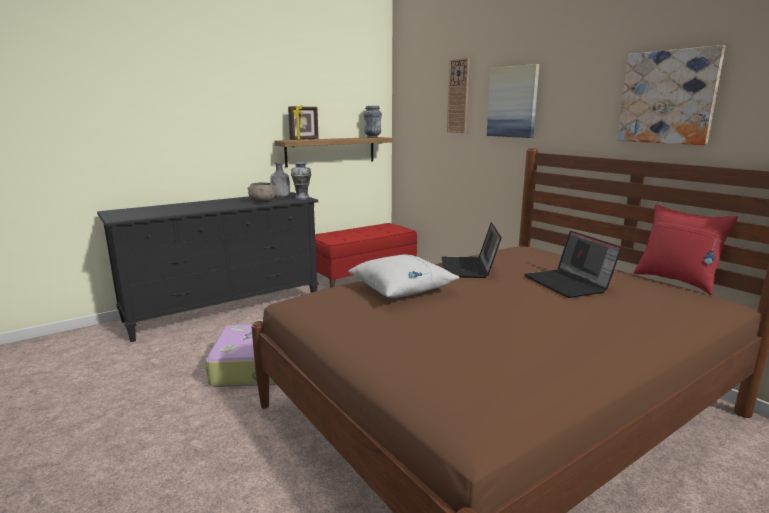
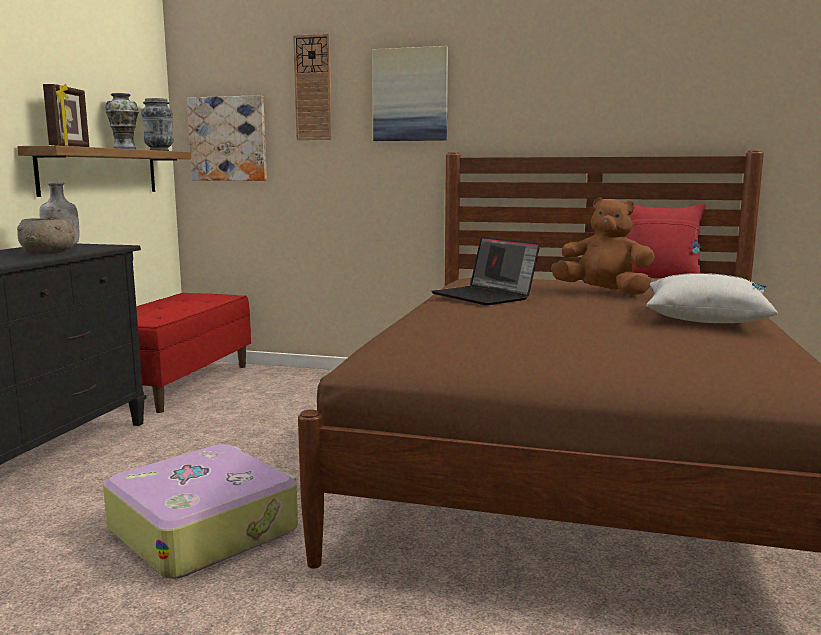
camera: 40 degrees left, 5 degrees down
vase [291,162,312,200] -> vase moved to [106,93,139,149]
grey pillow [348,254,459,298] -> grey pillow moved to [646,273,778,323]
laptop [524,231,622,298] -> brown plush toy [551,198,655,295]
picture [617,45,725,145] -> picture moved to [187,95,267,181]

